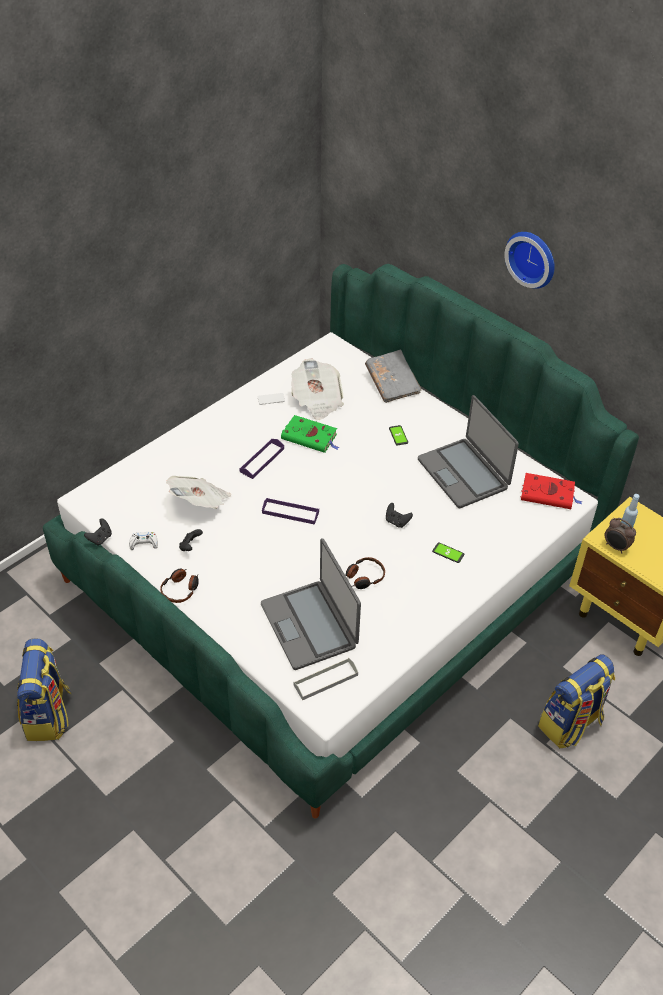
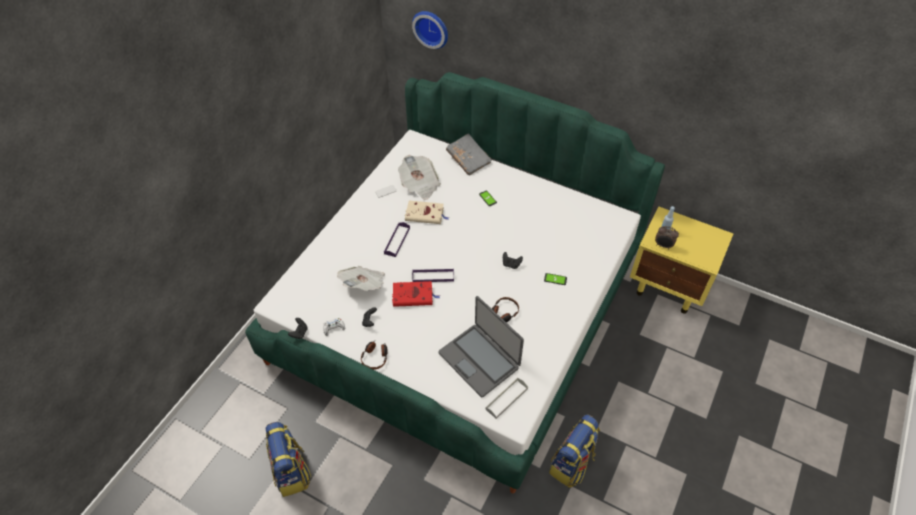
camera: 15 degrees left, 5 degrees up
green book [281,415,339,453] -> beige book [405,200,449,224]
laptop [418,395,519,508] -> none
wall clock [504,232,555,289] -> wall clock moved to [412,11,448,49]
red book [520,473,582,509] -> red book moved to [392,281,440,307]
backpack [538,654,615,748] -> backpack moved to [549,415,600,488]

